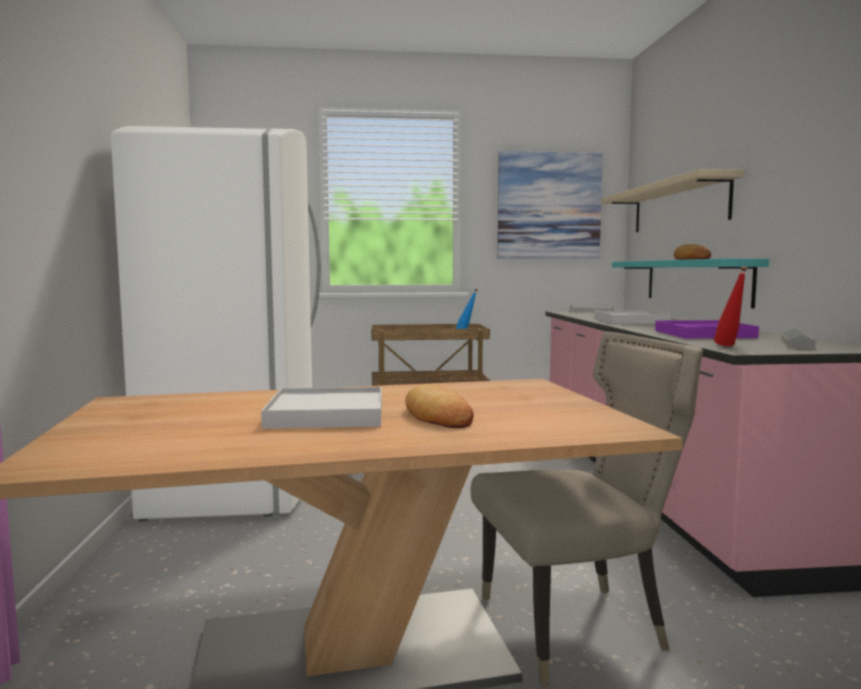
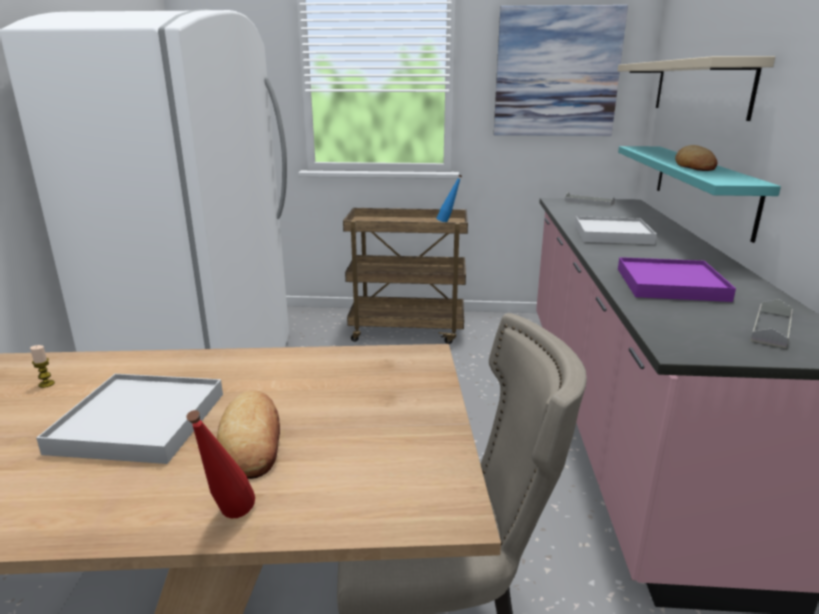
camera: 10 degrees right, 15 degrees up
red bottle [714,266,748,346] -> red bottle moved to [186,410,255,518]
none -> candle [30,345,55,388]

